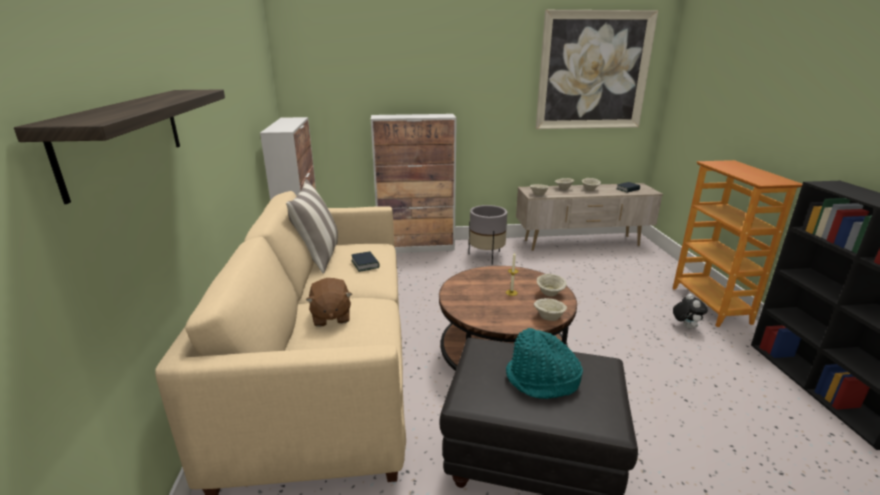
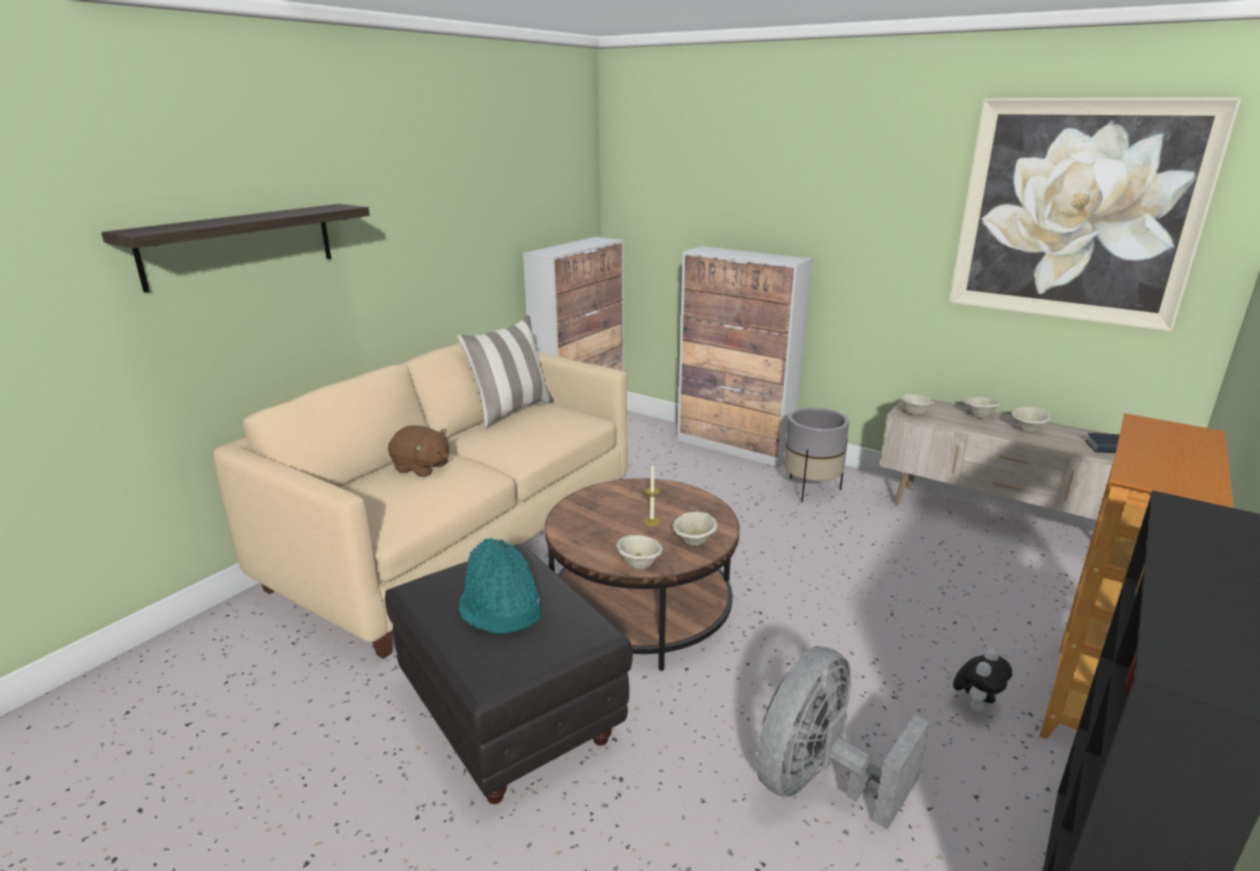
camera: 40 degrees right, 0 degrees up
brown plush toy [306,278,352,327] -> brown plush toy turned 90 degrees counterclockwise [388,426,449,477]
book [351,251,379,272] -> none
none -> grey fan [756,646,929,830]

